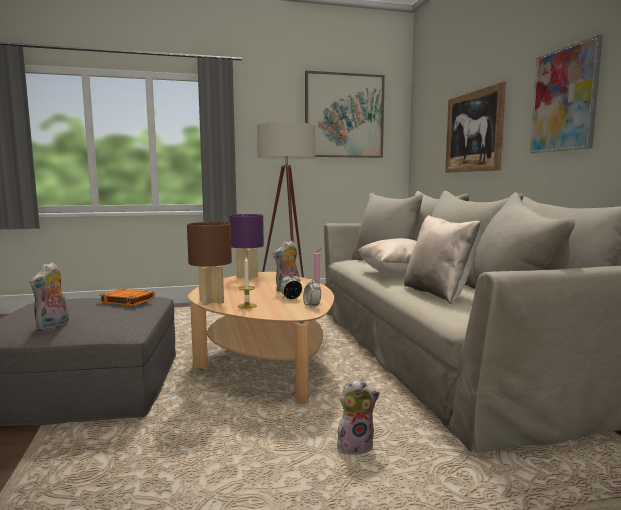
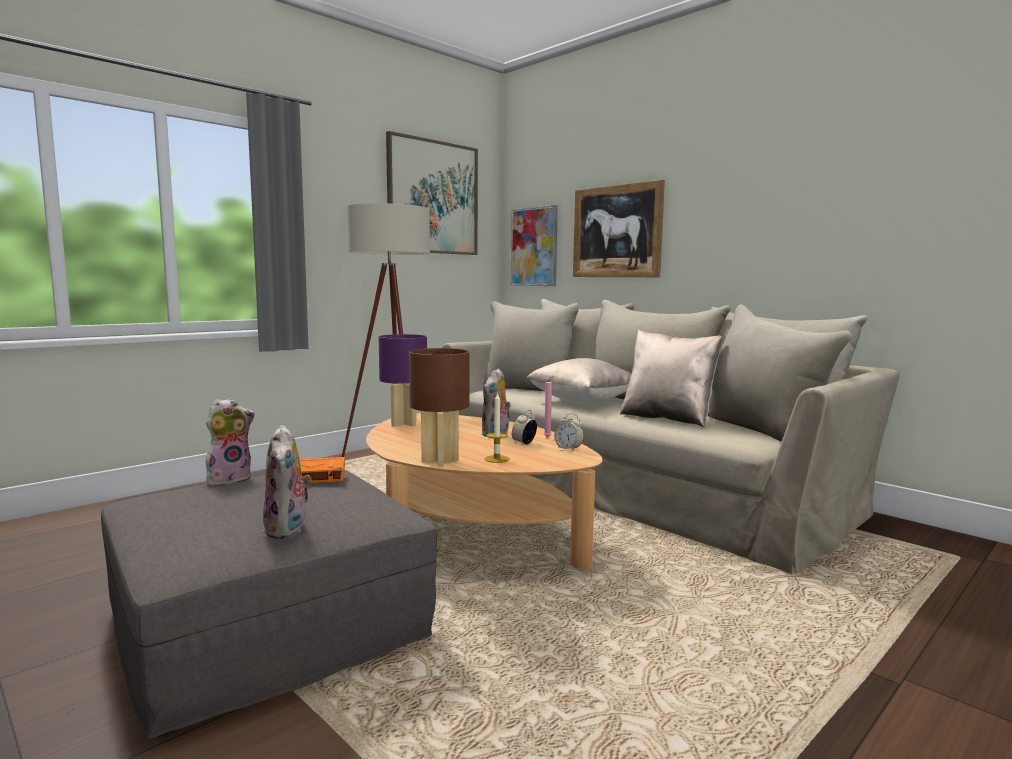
camera: 30 degrees left, 0 degrees up
plush toy [337,379,380,455] -> plush toy moved to [206,398,255,486]
picture [530,34,603,153] -> picture moved to [511,205,558,286]

